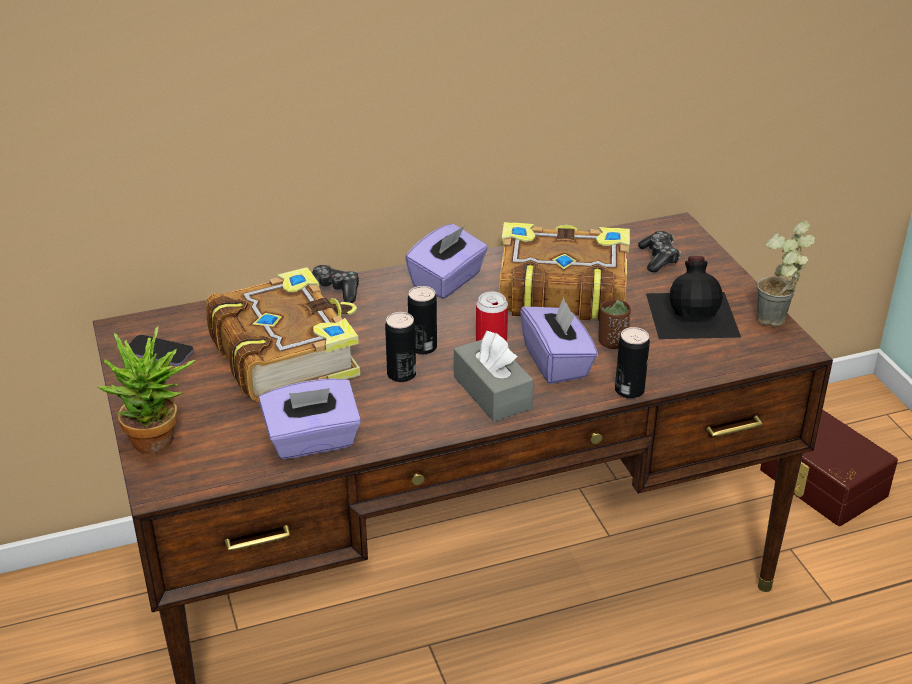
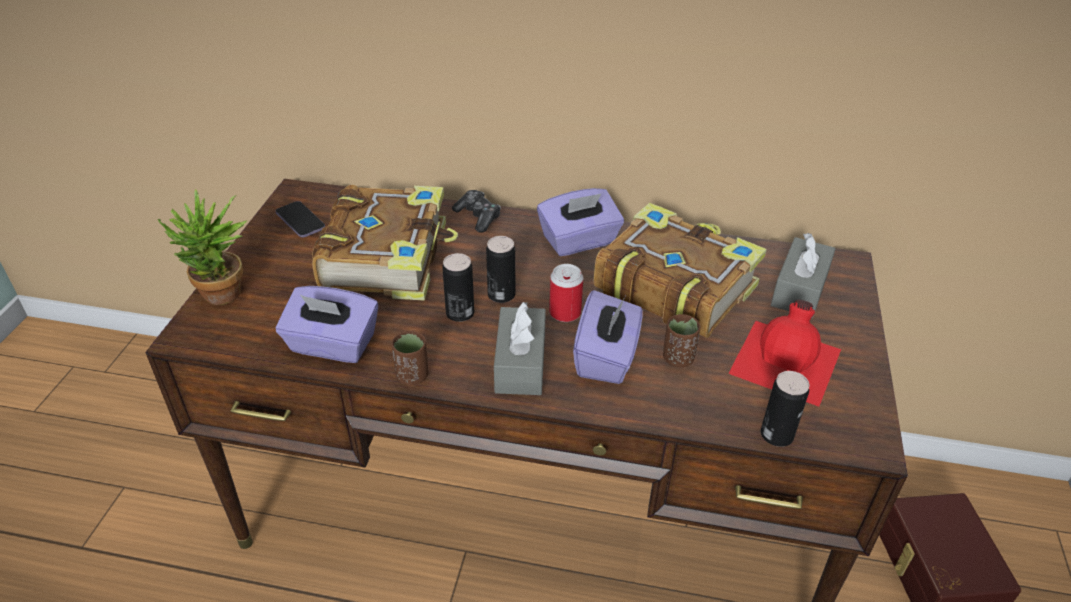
camera: 30 degrees right, 5 degrees up
can [615,327,650,399] -> can moved to [761,371,810,447]
game controller [638,231,681,272] -> grey tissue box [771,233,836,318]
black bottle [646,256,741,339] -> red bottle [728,299,841,407]
potted plant [757,220,815,326] -> none
none -> brown cup [392,330,428,385]

